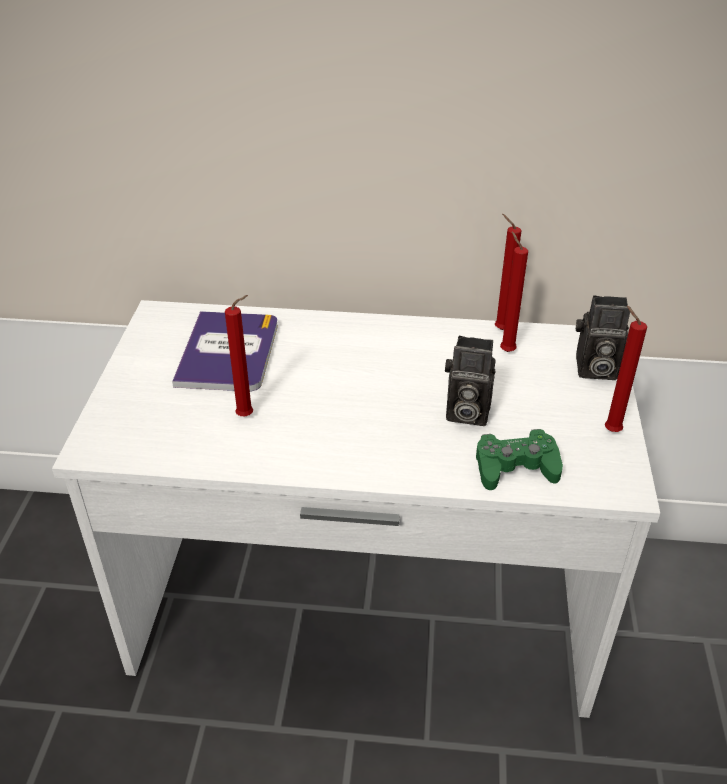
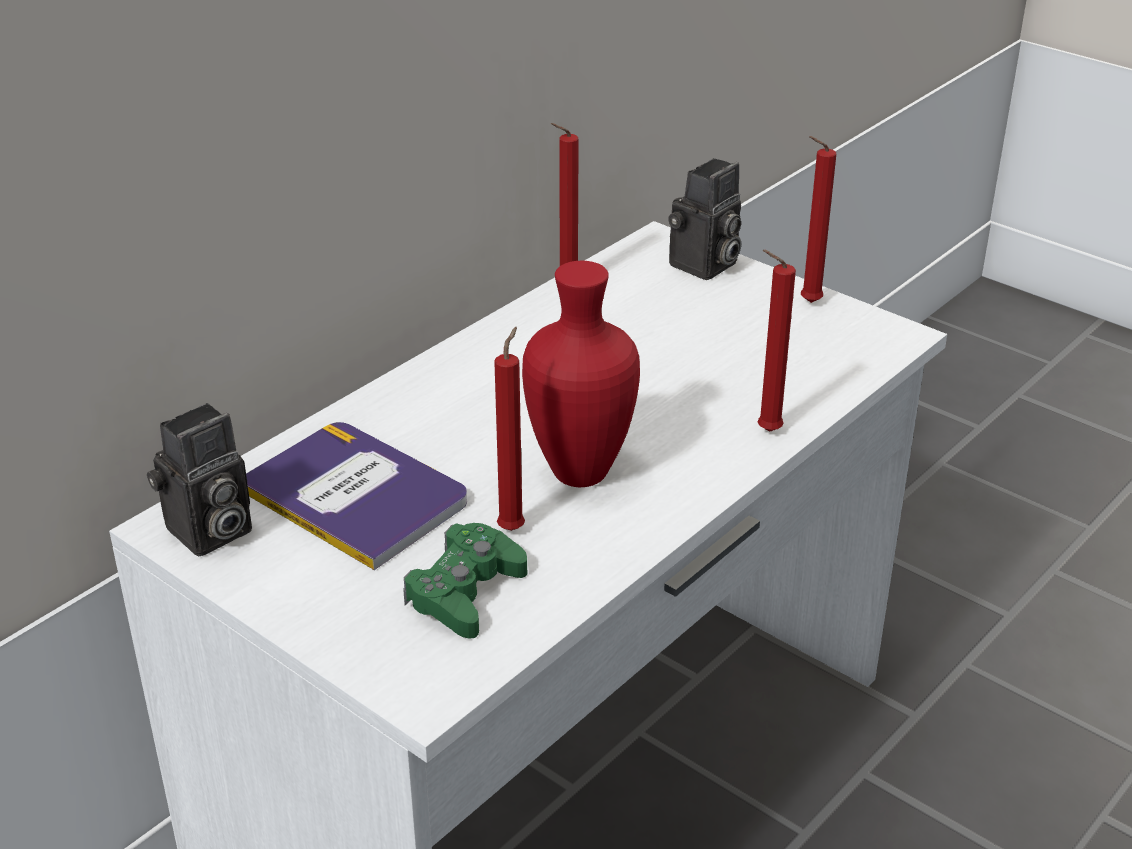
camera: 55 degrees left, 5 degrees down
camera [445,336,496,426] -> camera moved to [147,403,252,557]
green game controller [476,429,563,490] -> green game controller moved to [403,523,527,639]
red candle [500,232,528,352] -> red candle moved to [758,250,796,432]
none -> red vase [522,261,640,487]

